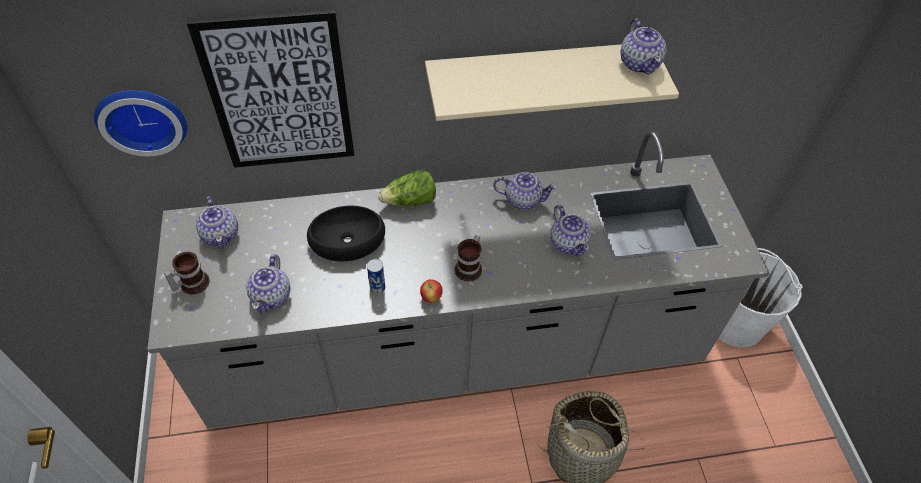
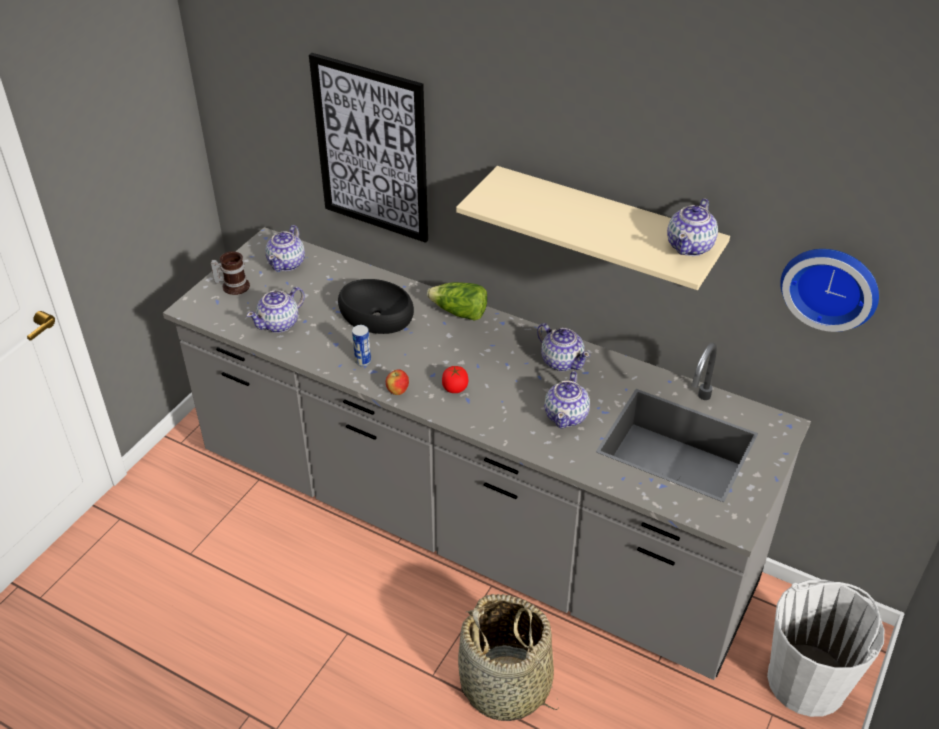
camera: 40 degrees right, 10 degrees down
wall clock [94,90,187,156] -> wall clock moved to [780,249,879,332]
mug [455,235,482,281] -> tomato [442,366,468,393]

